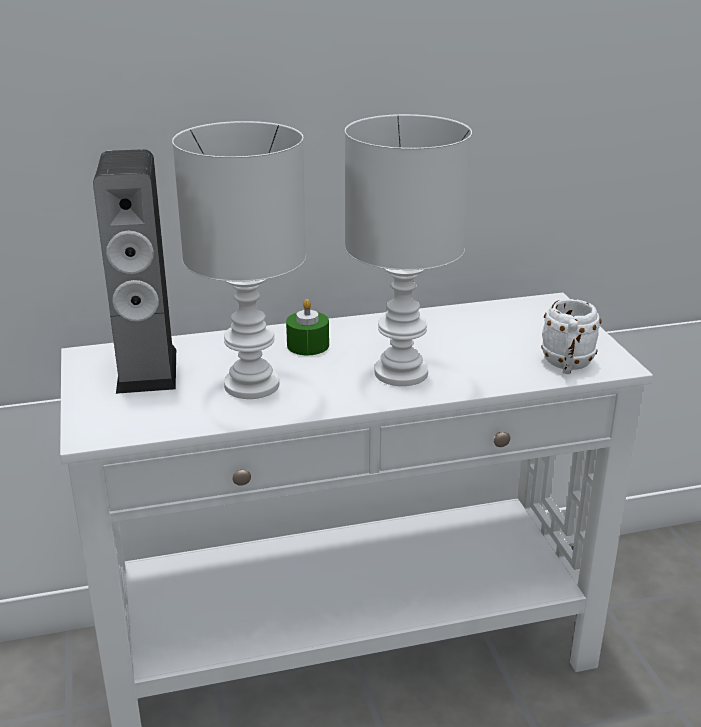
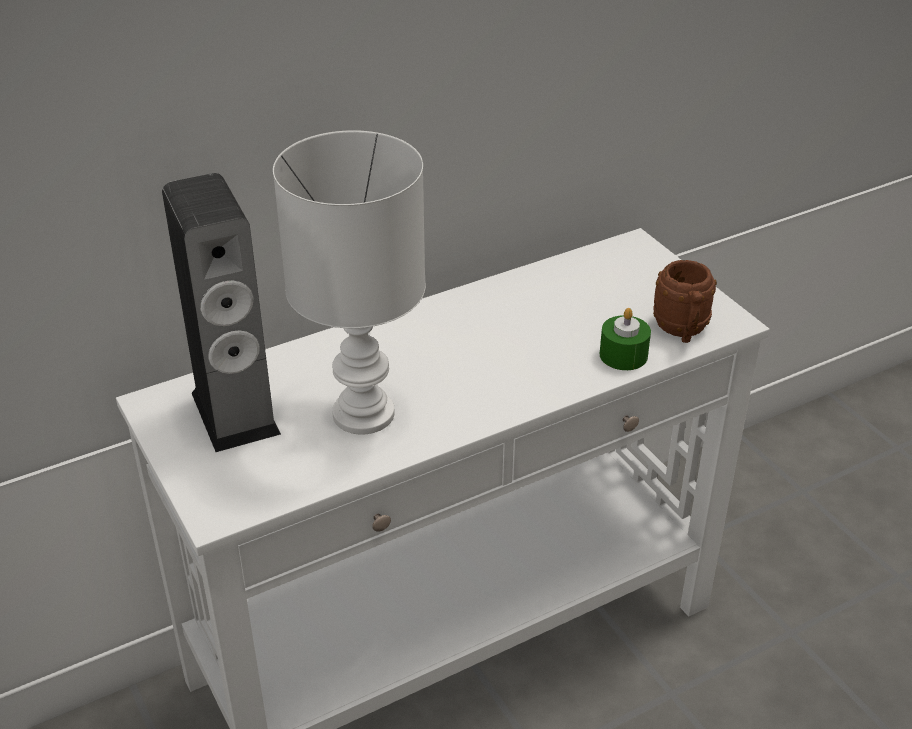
camera: 15 degrees left, 10 degrees up
green candle [286,299,329,355] -> green candle moved to [600,308,651,370]
white table lamp [345,114,472,386] -> none
white mug [541,299,602,374] -> brown mug [653,260,717,343]

